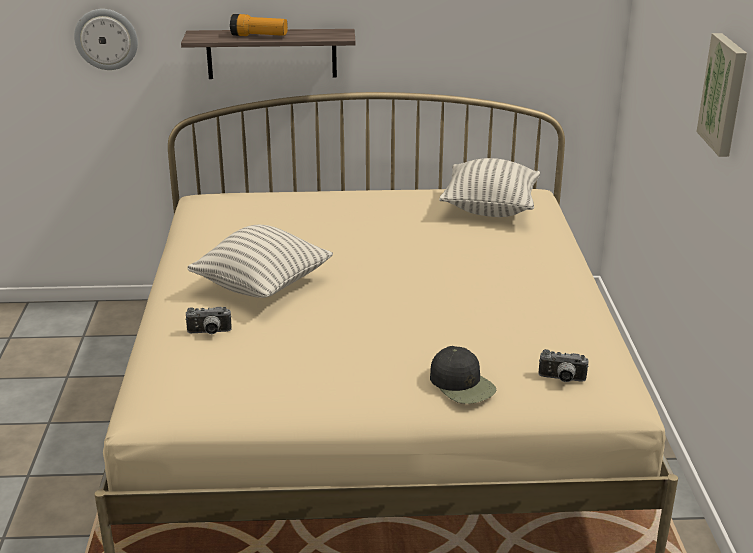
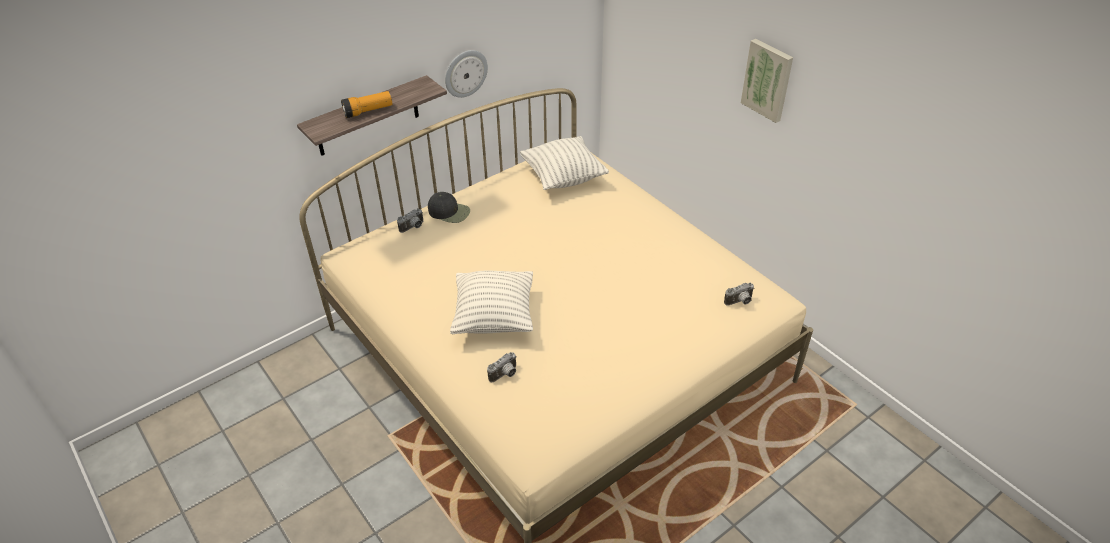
camera: 35 degrees left, 15 degrees up
wall clock [74,9,138,70] -> wall clock moved to [445,50,488,98]
black cap [430,346,496,404] -> black cap moved to [428,192,470,223]
none -> camera [397,208,423,233]

